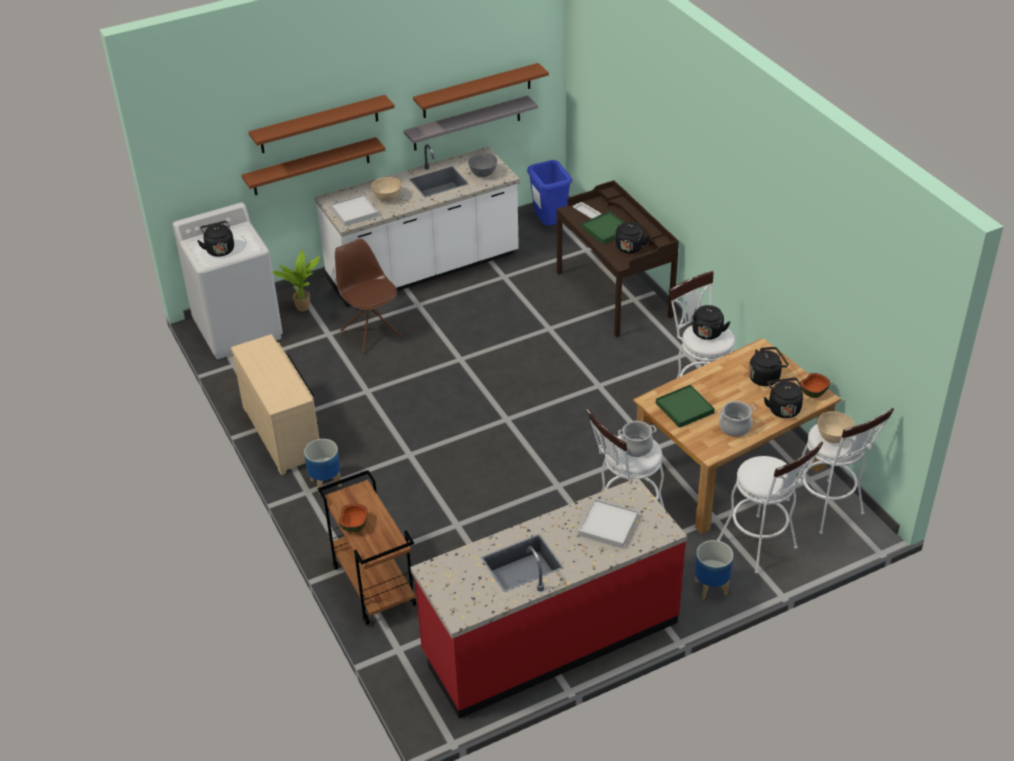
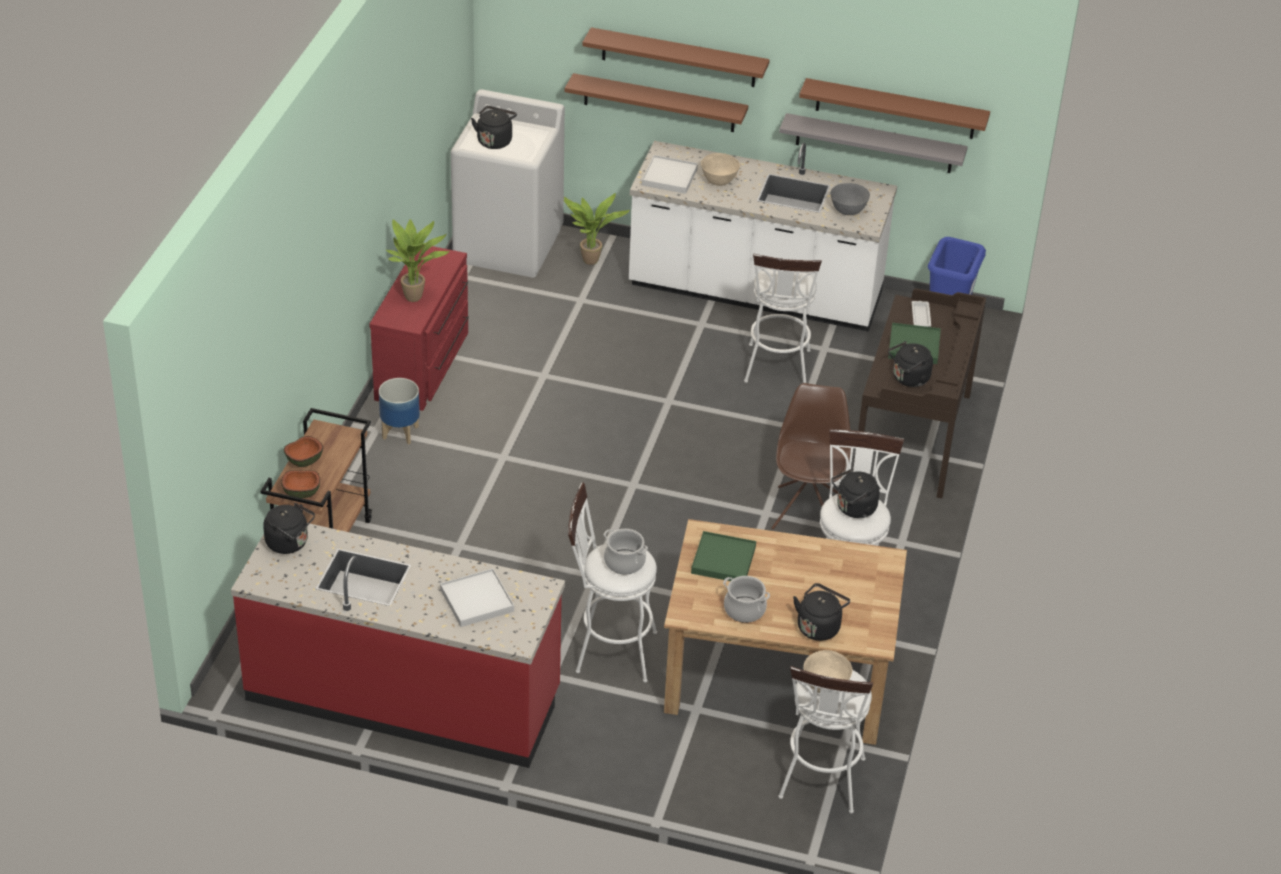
camera: 40 degrees right, 0 degrees up
beige dresser [231,334,319,475] -> red dresser [369,246,468,411]
brown chair [335,239,403,354] -> brown chair moved to [772,383,851,529]
planter [695,540,733,599] -> none
white stool [717,442,823,574] -> white stool moved to [744,254,822,383]
black kettle [749,347,788,386] -> black kettle moved to [263,503,315,554]
bowl [800,373,830,398] -> bowl moved to [281,470,320,498]
none -> potted plant [385,219,449,302]

